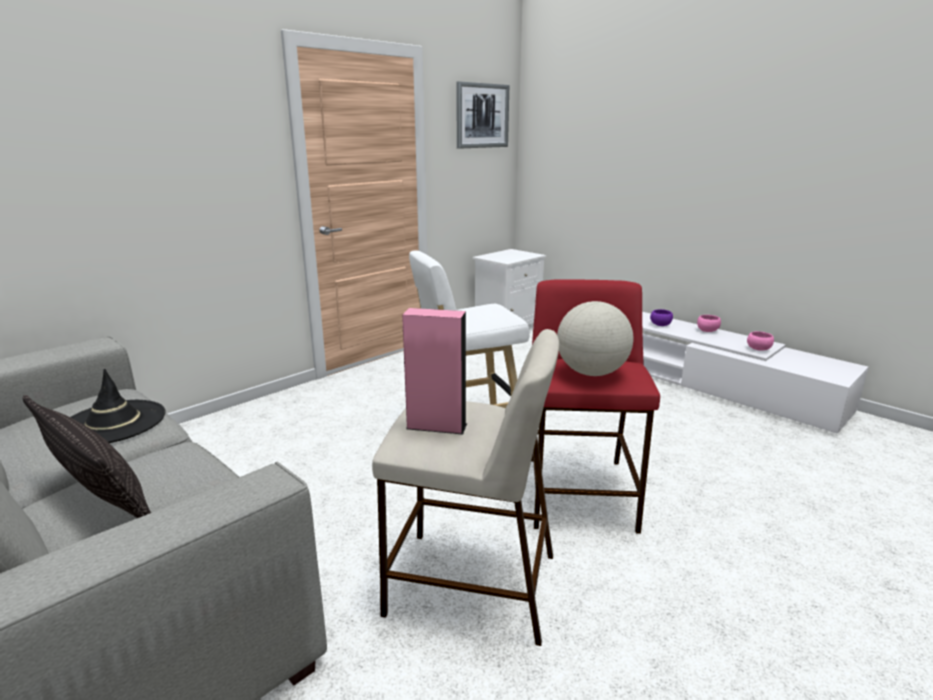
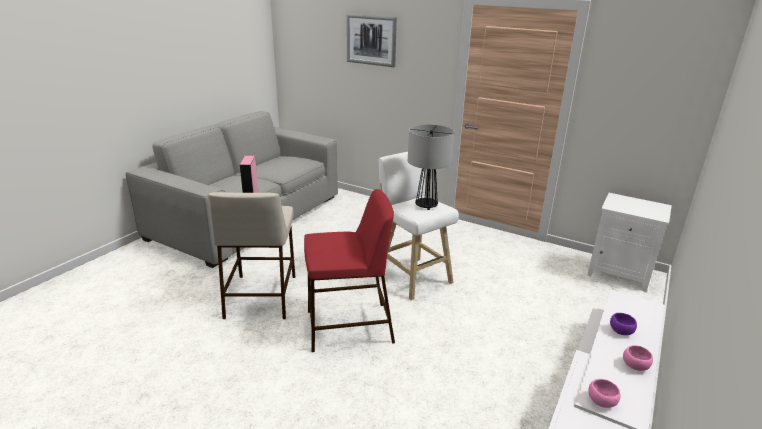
camera: 75 degrees right, 5 degrees up
pillow [22,395,151,518] -> none
black hat [70,368,165,443] -> none
picture [456,81,509,148] -> picture moved to [346,14,397,67]
globe [557,301,634,376] -> none
none -> table lamp [408,124,454,210]

